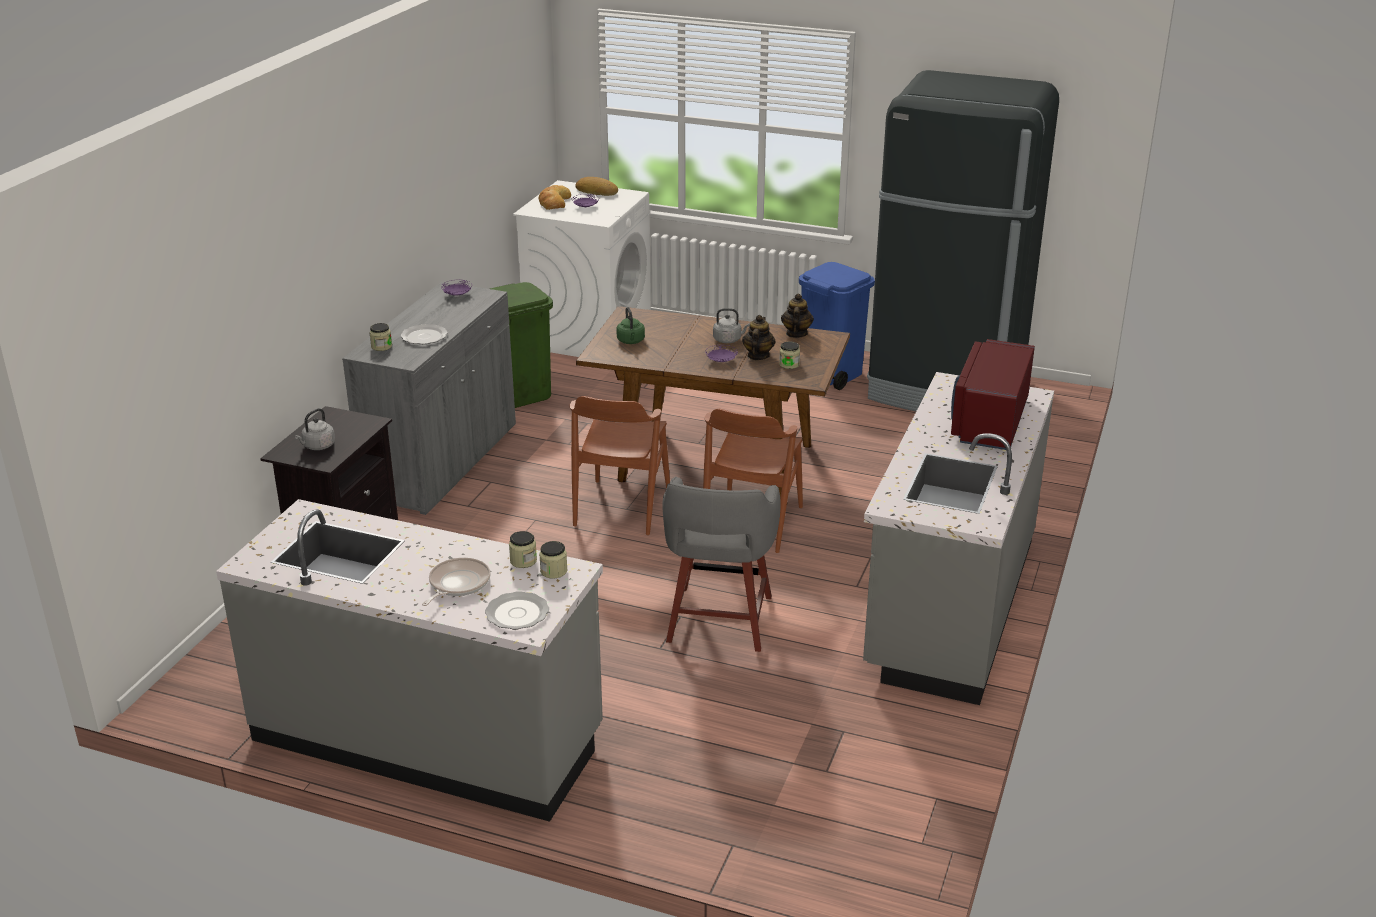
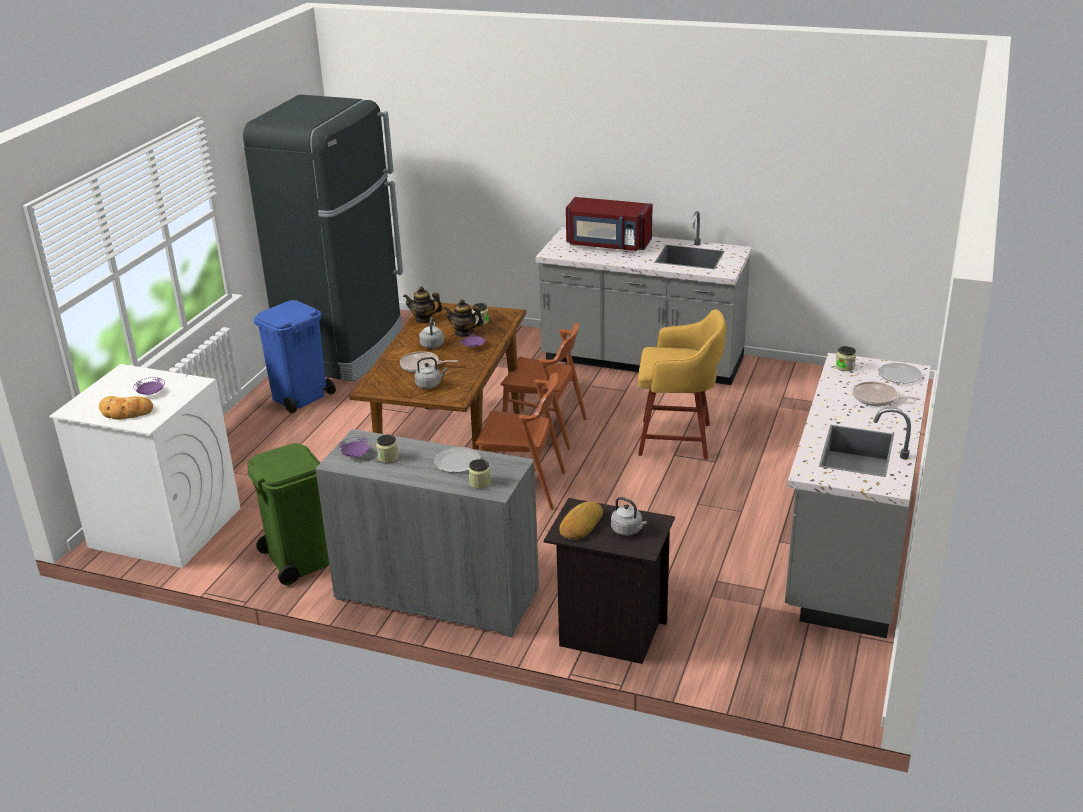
camera: 90 degrees left, 0 degrees up
jar [509,531,537,568] -> jar moved to [376,434,398,463]
bread [575,177,618,196] -> bread moved to [559,501,603,540]
green kettle [616,307,645,344] -> grey kettle [415,357,448,389]
grey stool [662,476,781,652] -> yellow stool [638,309,726,459]
none -> frying pan [400,351,458,373]

